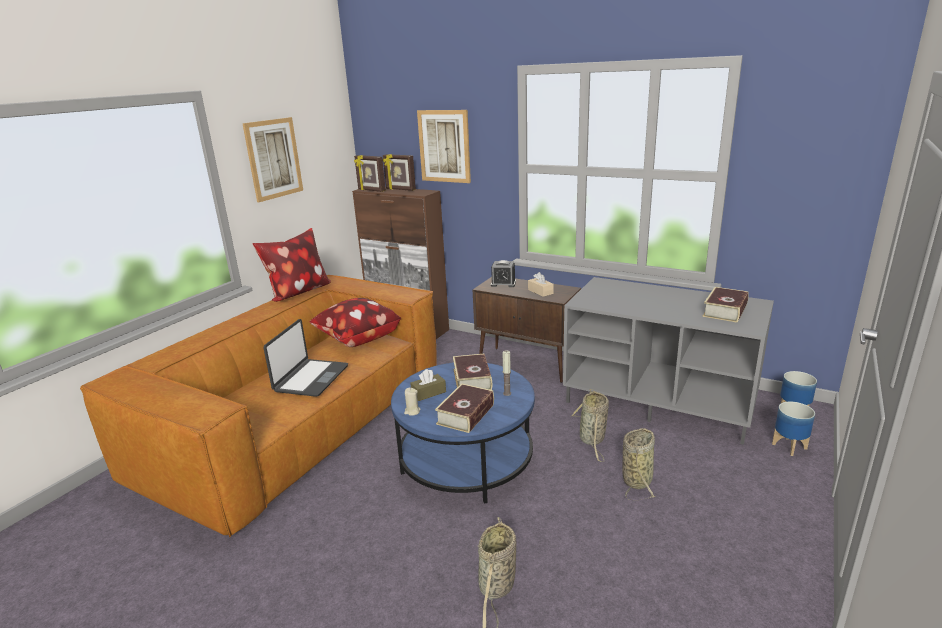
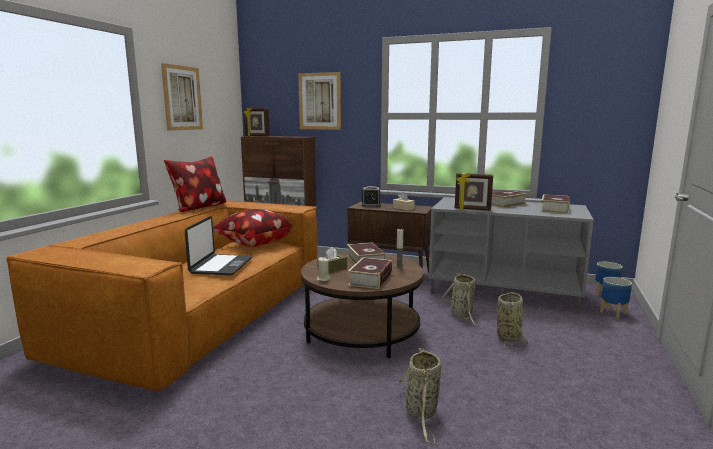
camera: 10 degrees left, 10 degrees down
picture frame [383,154,416,191] -> picture frame moved to [455,173,493,211]
blue coffee table [391,362,535,504] -> brown coffee table [301,253,424,358]
none -> book [491,190,527,208]

